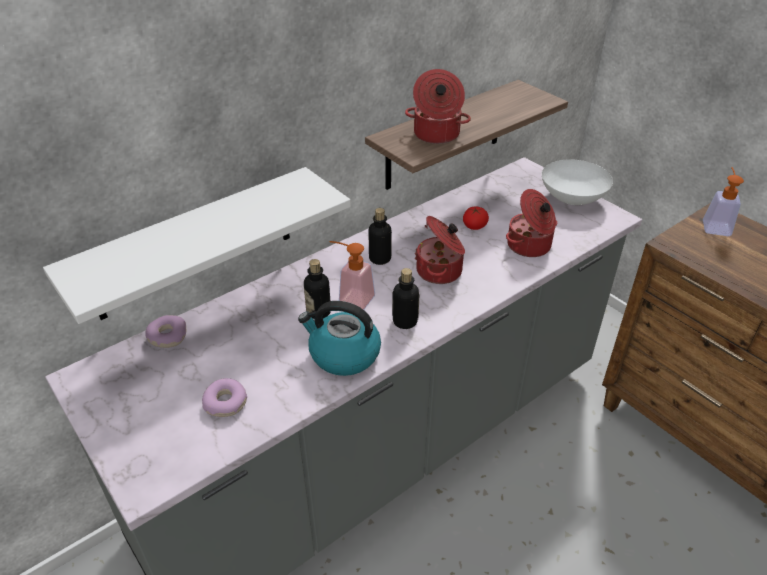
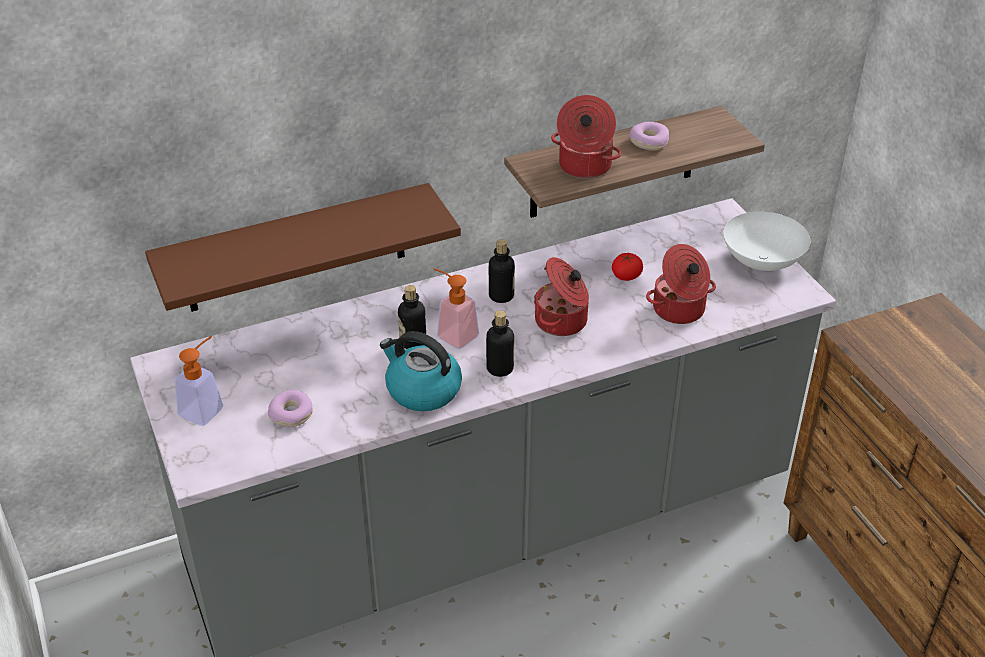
camera: 15 degrees right, 0 degrees up
white shelf [43,167,351,324] -> brown shelf [145,183,461,312]
donut [145,315,186,348] -> donut moved to [629,122,669,151]
soap dispenser [703,167,744,236] -> soap dispenser moved to [175,336,223,426]

